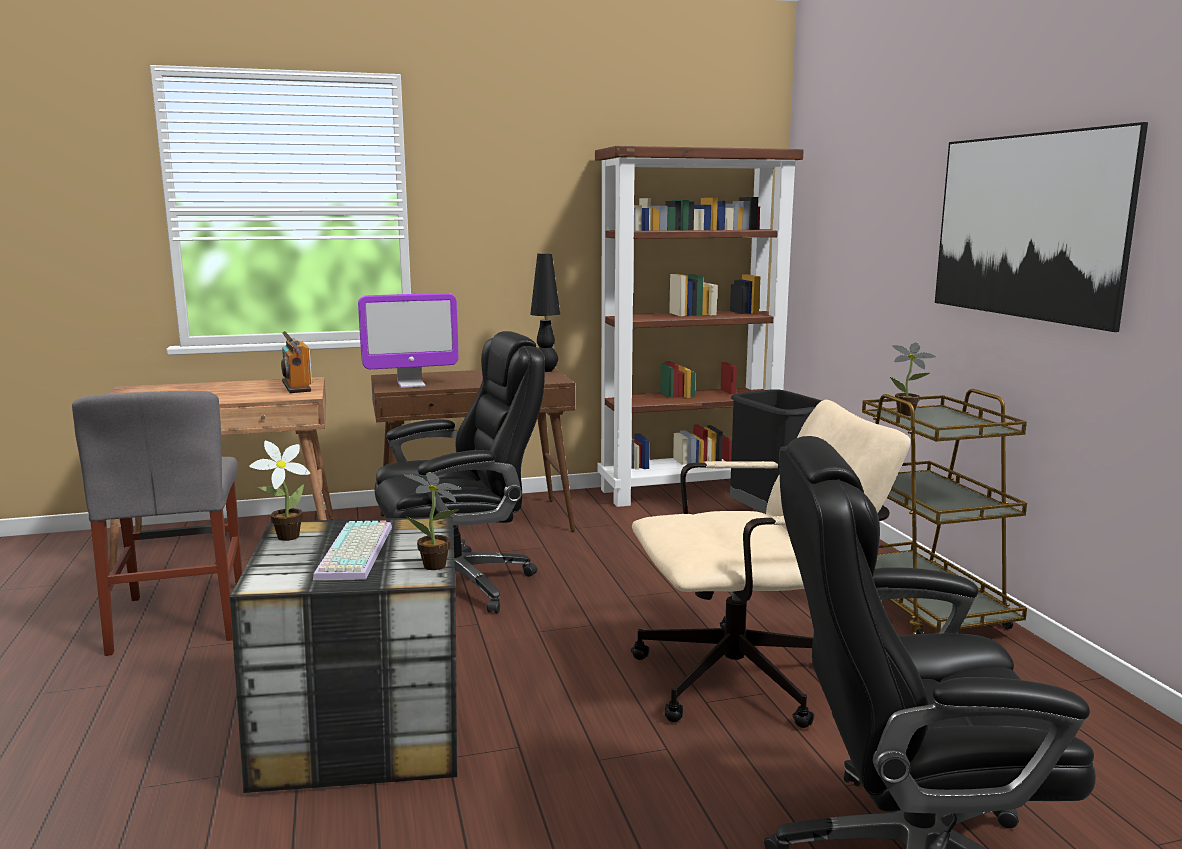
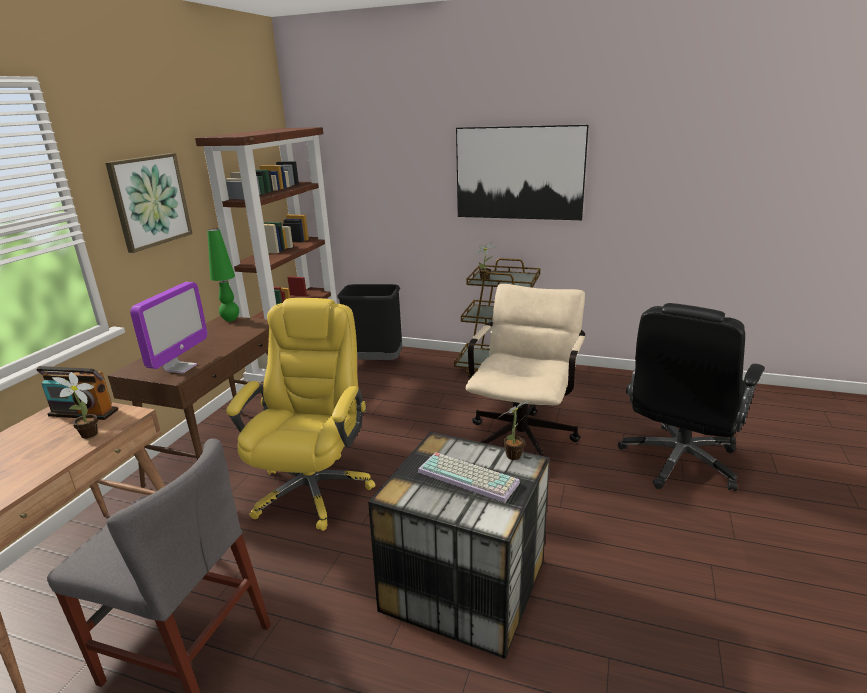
camera: 55 degrees left, 10 degrees up
potted plant [249,441,310,541] -> potted plant moved to [52,372,98,439]
black office chair [375,331,545,614] -> yellow office chair [226,298,375,531]
black table lamp [530,253,560,372] -> green table lamp [207,229,239,322]
none -> picture [105,153,193,253]

